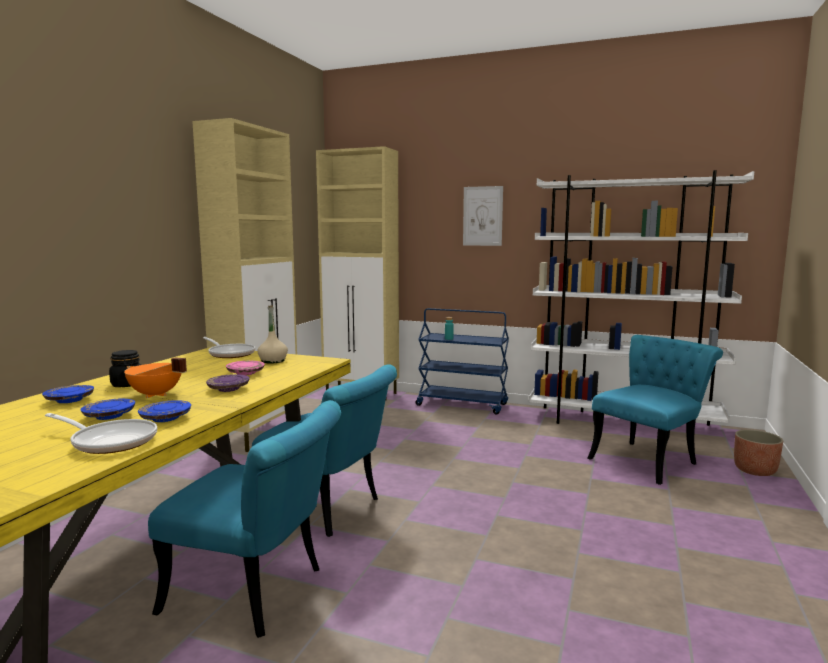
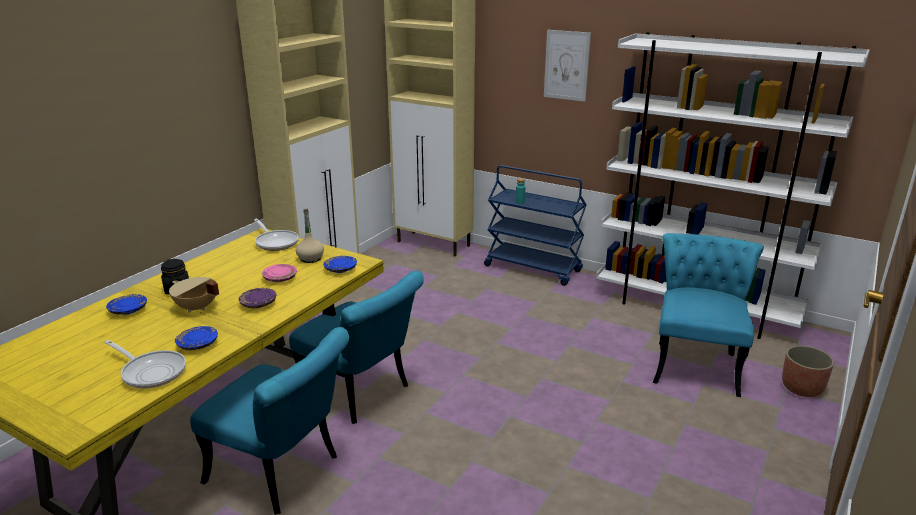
camera: 10 degrees right, 15 degrees up
blue plate [80,399,135,420] -> blue plate moved to [323,256,357,273]
orange cooking pot [124,357,187,398] -> beige cooking pot [169,277,219,313]
turquoise chair [588,335,723,485] -> turquoise chair turned 45 degrees counterclockwise [653,233,764,397]

